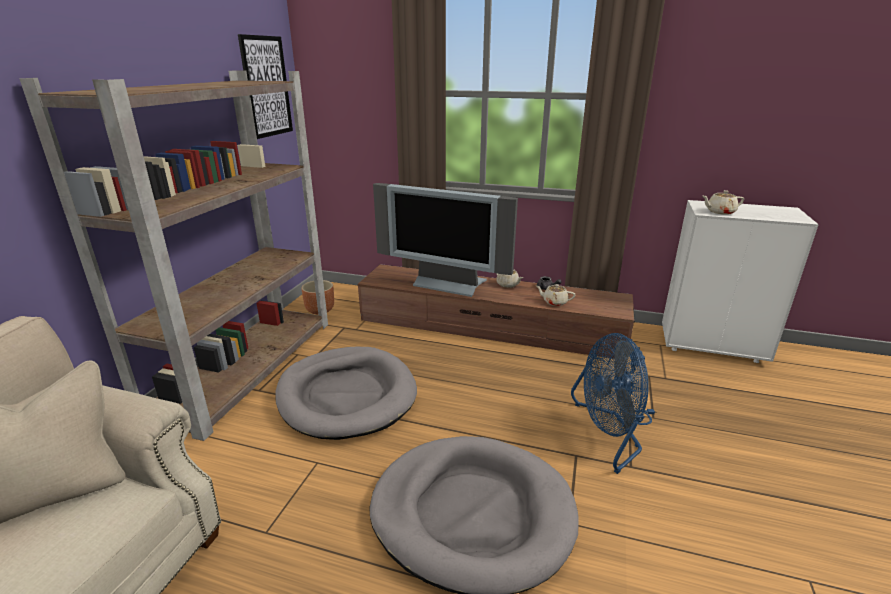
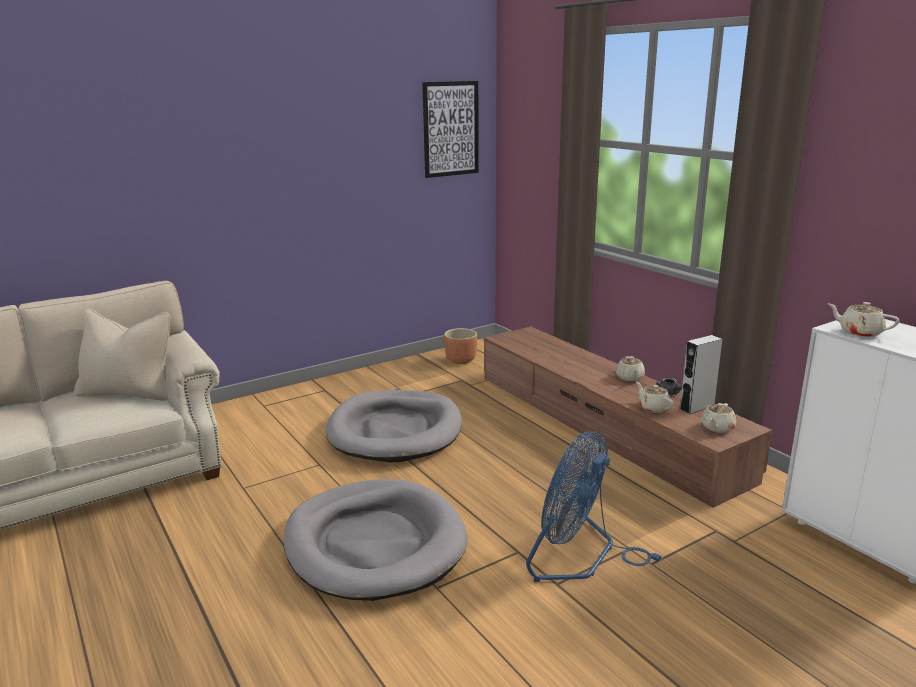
camera: 40 degrees right, 5 degrees down
brown bookcase [19,70,328,441] -> none
television [373,183,518,297] -> none
none -> grey speaker [680,335,722,414]
none -> beige teapot [701,403,736,433]

